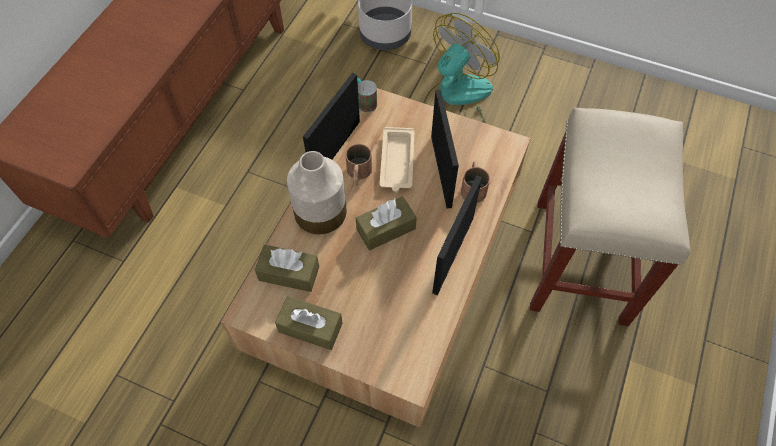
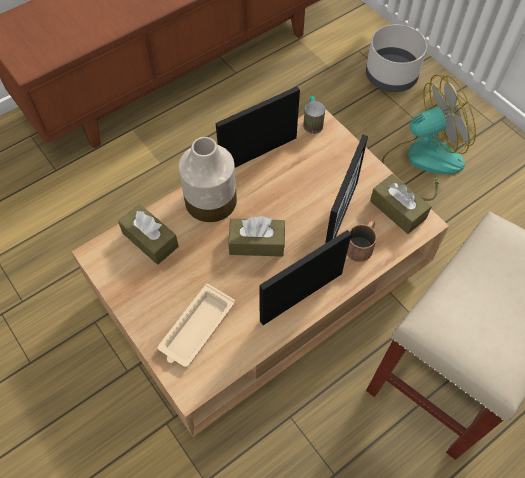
camera: 30 degrees right, 0 degrees up
brown tissue box [275,296,343,350] -> brown tissue box moved to [370,174,431,234]
brown mug [345,144,372,186] -> none
beige tray [380,127,415,192] -> beige tray moved to [158,284,235,367]

